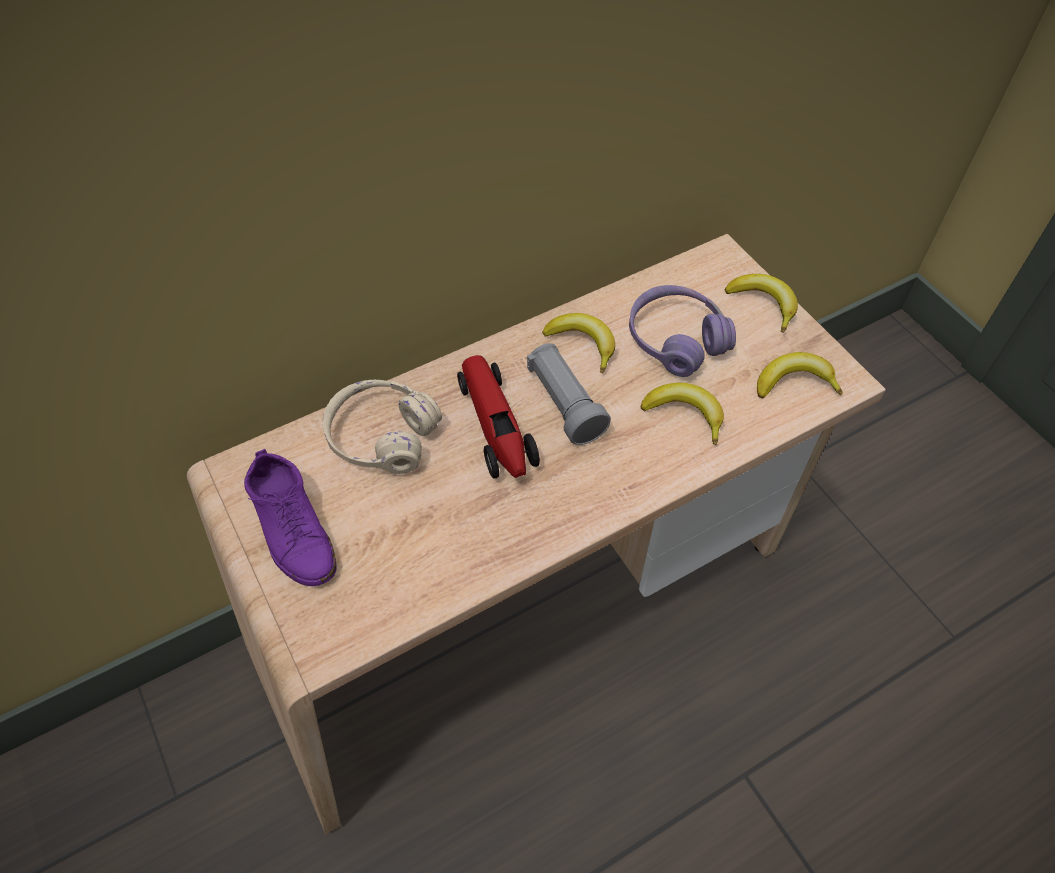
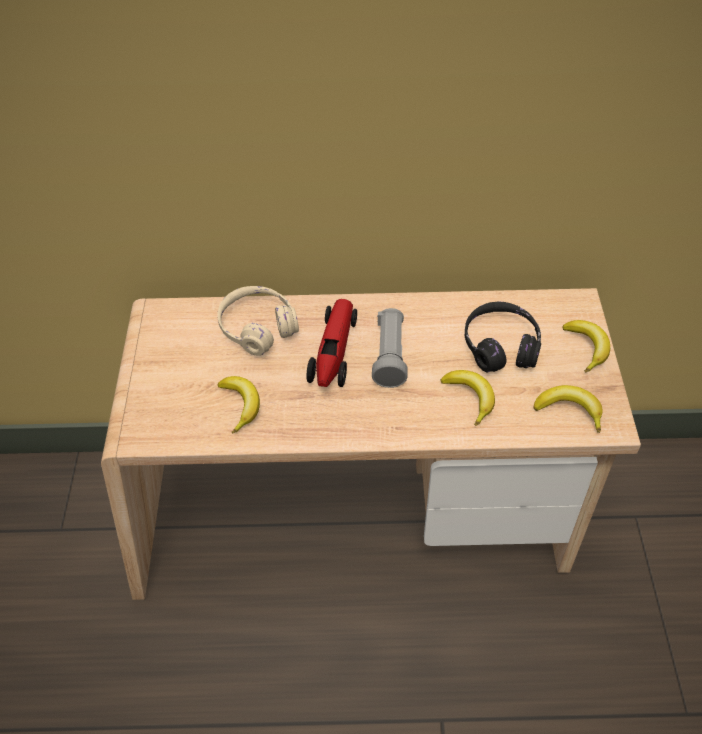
camera: 30 degrees right, 5 degrees down
purple shoe [244,449,337,586] -> none
banana [542,313,615,373] -> banana moved to [218,376,260,434]
purple headphones [629,285,736,377] -> black headphones [465,301,541,373]

